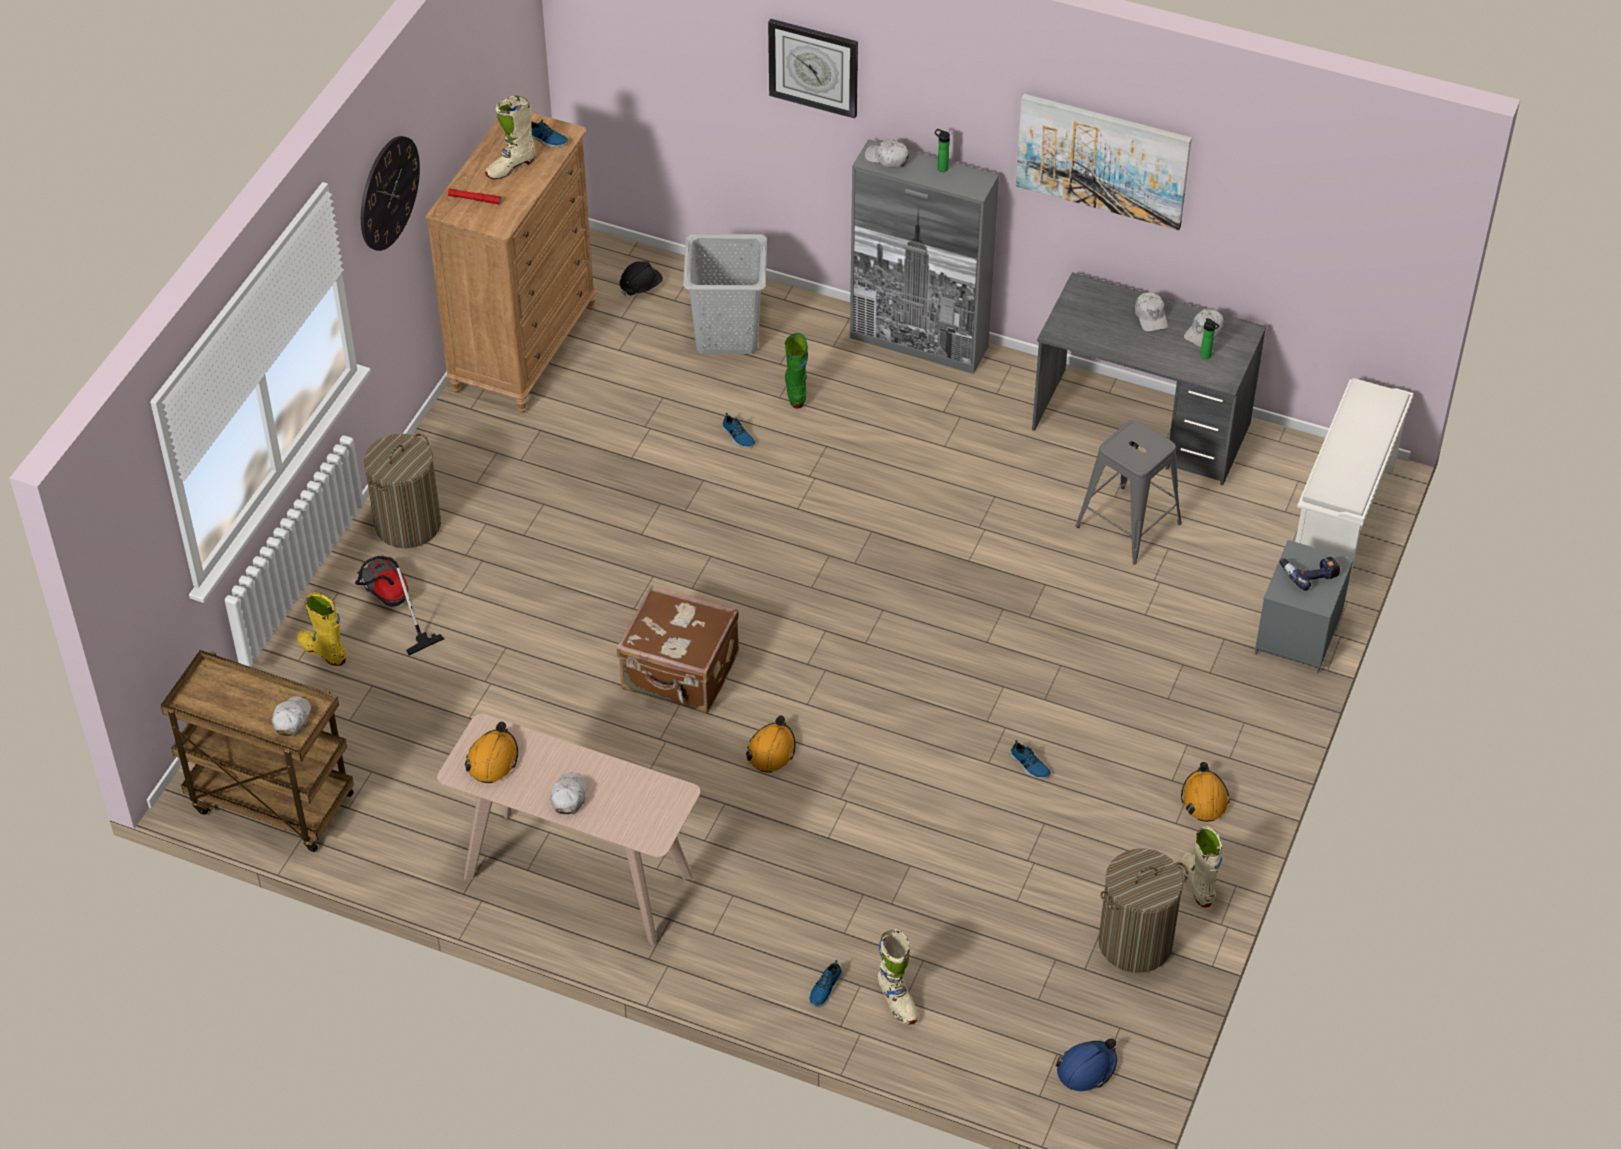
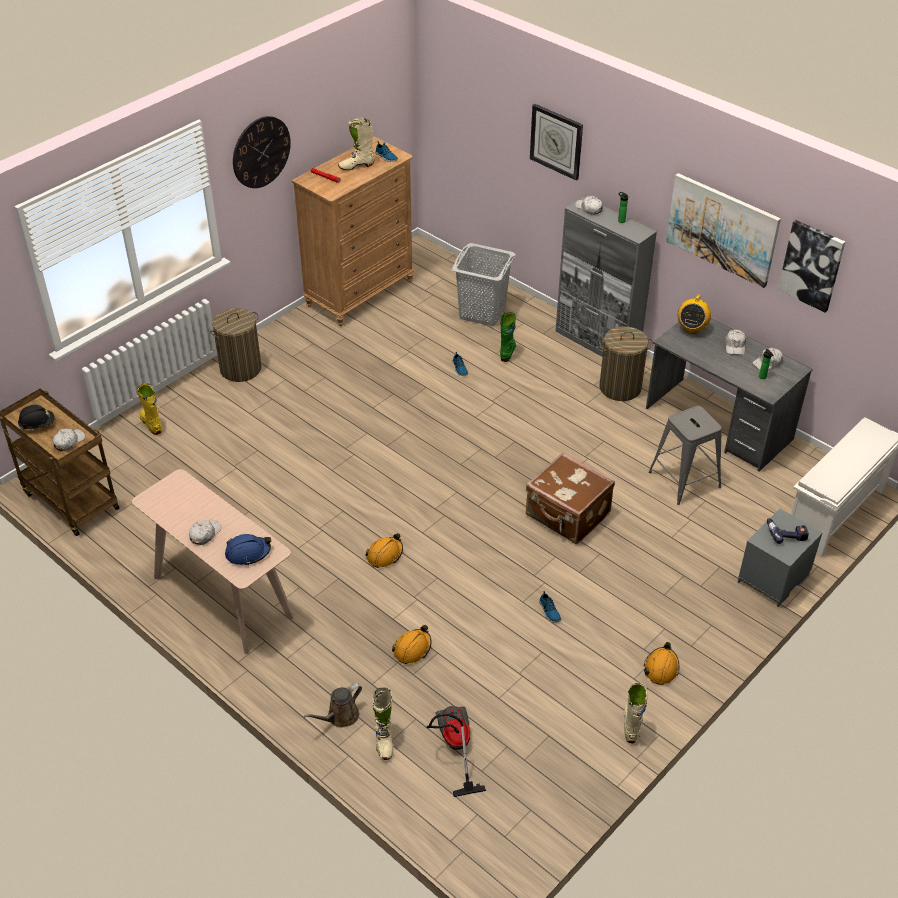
camera: 20 degrees right, 5 degrees down
vacuum cleaner [355,556,444,655] -> vacuum cleaner moved to [426,706,486,797]
orange hard hat [465,721,518,783] -> orange hard hat moved to [392,625,431,664]
brown suitcase [617,585,739,713] -> brown suitcase moved to [526,452,615,544]
black hard hat [619,261,663,296] -> black hard hat moved to [18,405,55,429]
shoe [809,960,842,1007] -> brown watering can [304,683,362,728]
blue hard hat [1056,1038,1117,1091] -> blue hard hat moved to [225,534,271,566]
laundry basket [1098,848,1188,973] -> laundry basket moved to [599,326,653,401]
none -> radio [677,294,711,334]
none -> picture [778,220,845,312]

